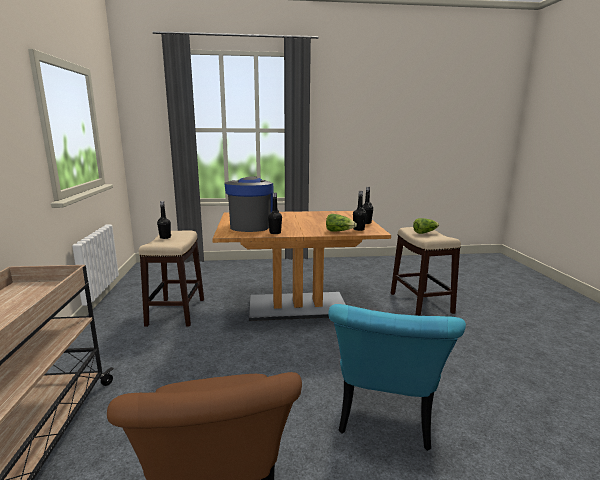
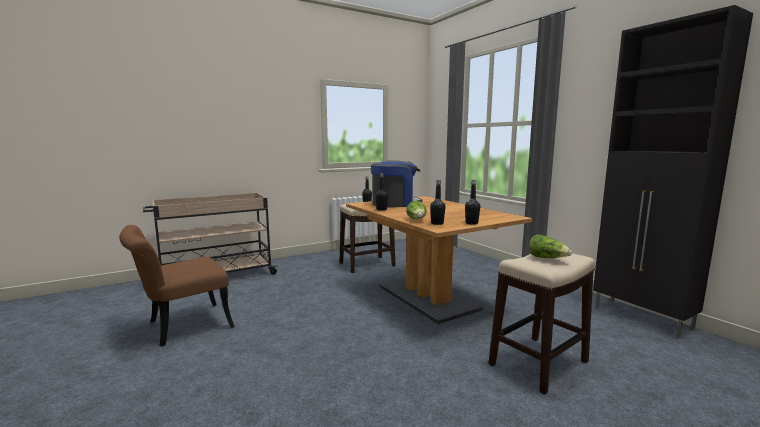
camera: 65 degrees right, 5 degrees down
turquoise chair [328,304,466,451] -> none
none -> black cabinet [593,5,753,338]

